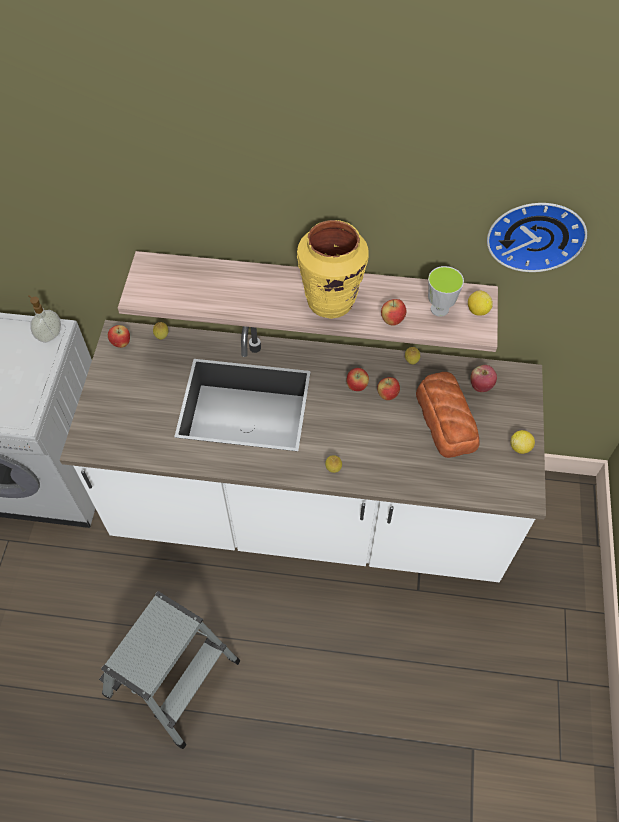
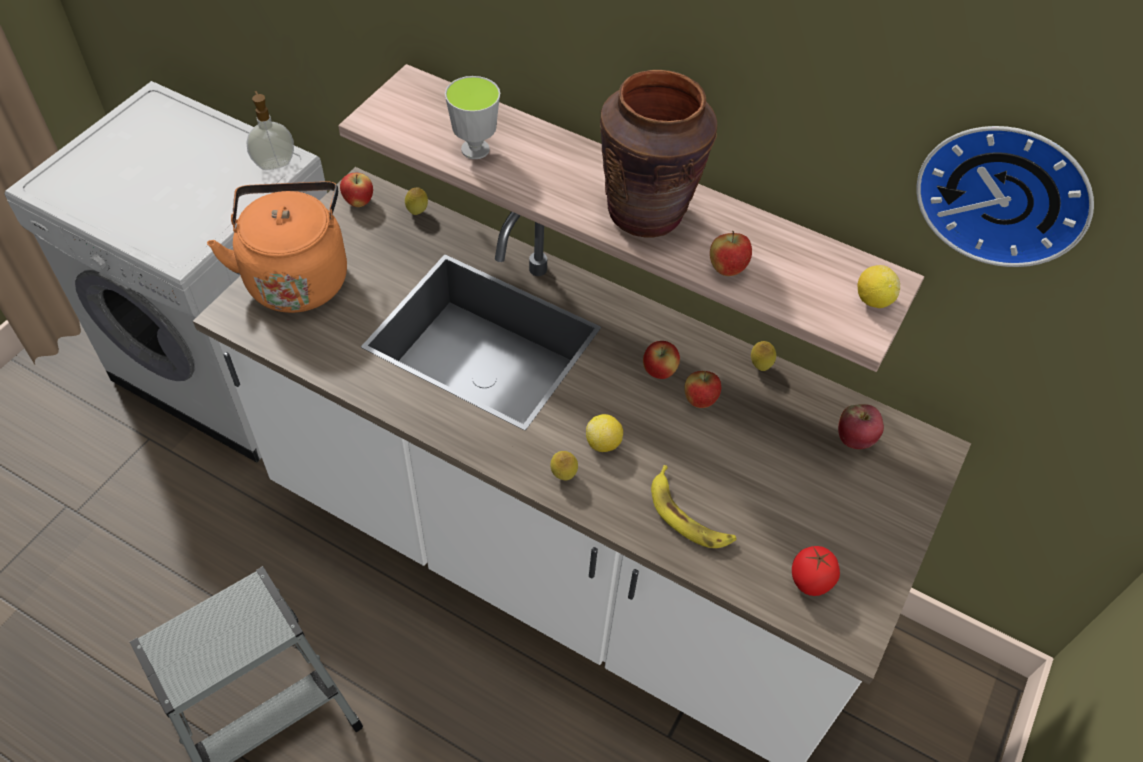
camera: 20 degrees right, 5 degrees down
yellow vase [297,220,369,319] -> brown vase [600,70,717,238]
bread [416,372,480,458] -> none
cup [428,266,464,317] -> cup moved to [445,76,500,159]
lemon [511,430,535,454] -> lemon moved to [586,414,623,452]
none -> orange kettle [207,181,347,313]
none -> banana [651,465,736,548]
none -> tomato [792,546,840,596]

